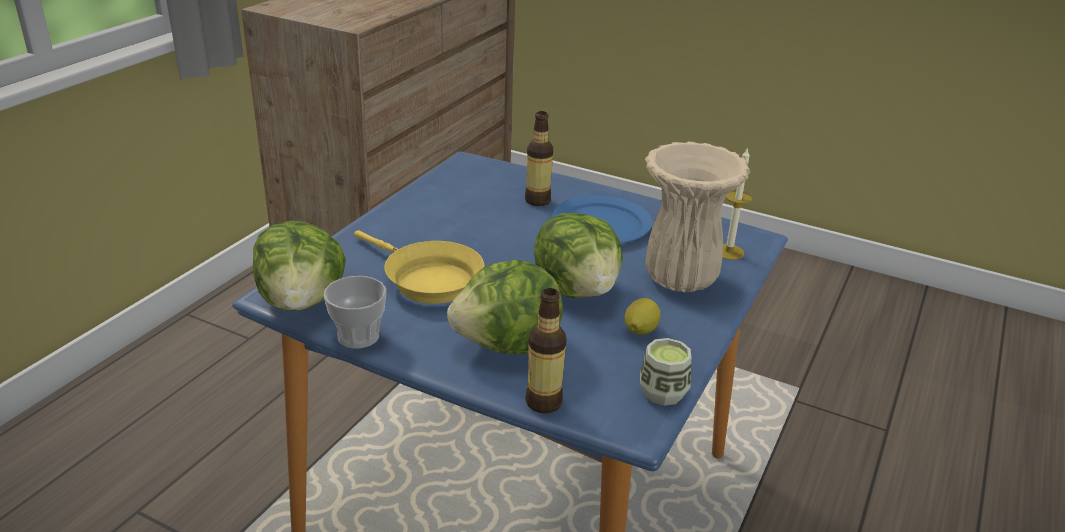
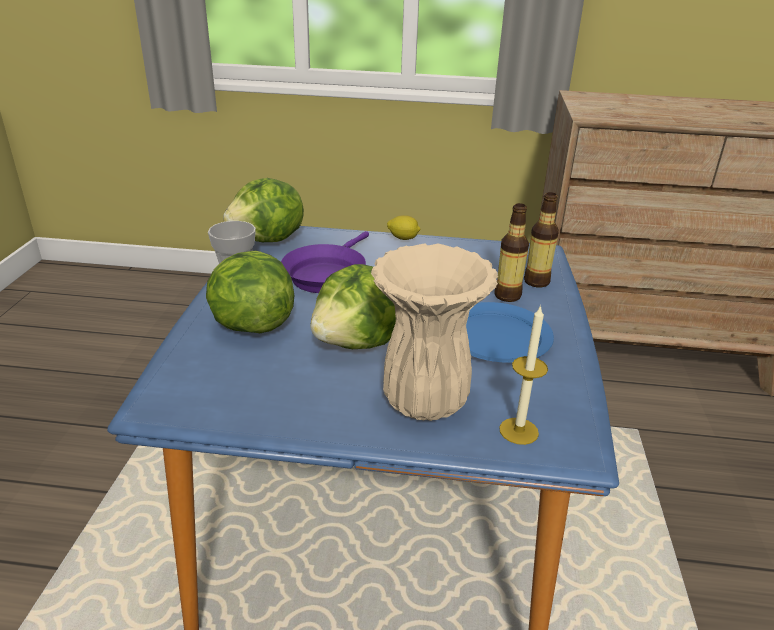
camera: 70 degrees right, 0 degrees up
yellow frying pan [354,230,485,304] -> purple frying pan [281,231,369,293]
bottle [525,288,567,413] -> bottle moved to [524,192,559,287]
lemon [625,298,661,335] -> lemon moved to [387,215,420,240]
cup [640,338,691,406] -> none

